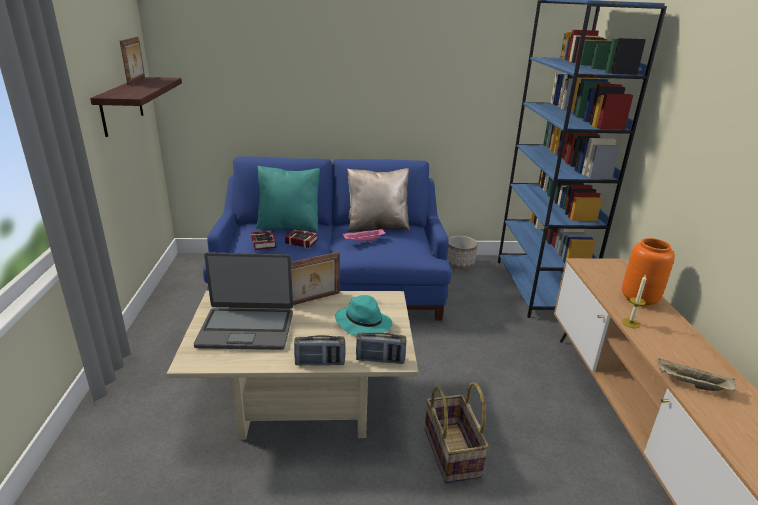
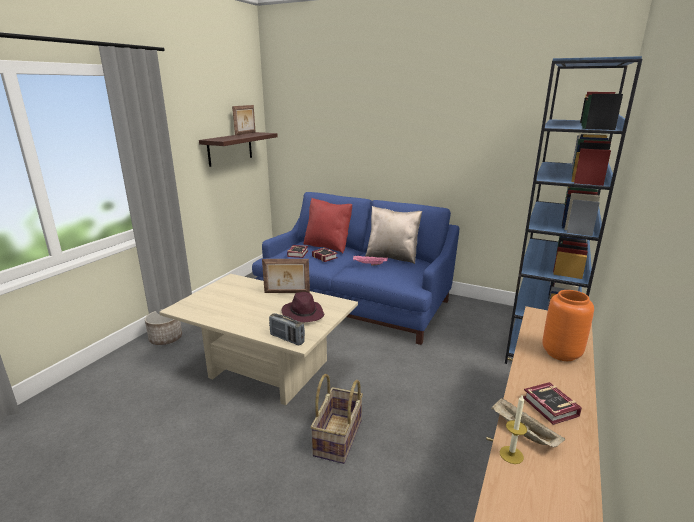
camera: 30 degrees right, 5 degrees down
laptop [194,252,293,350] -> none
turquoise pillow [255,165,320,232] -> red pillow [303,198,352,253]
radio [294,335,345,366] -> none
turquoise hat [335,295,392,335] -> purple hat [282,292,324,322]
planter [447,236,478,269] -> planter moved to [145,309,182,345]
candle [622,275,646,328] -> candle moved to [500,394,527,464]
none -> book [523,382,582,425]

